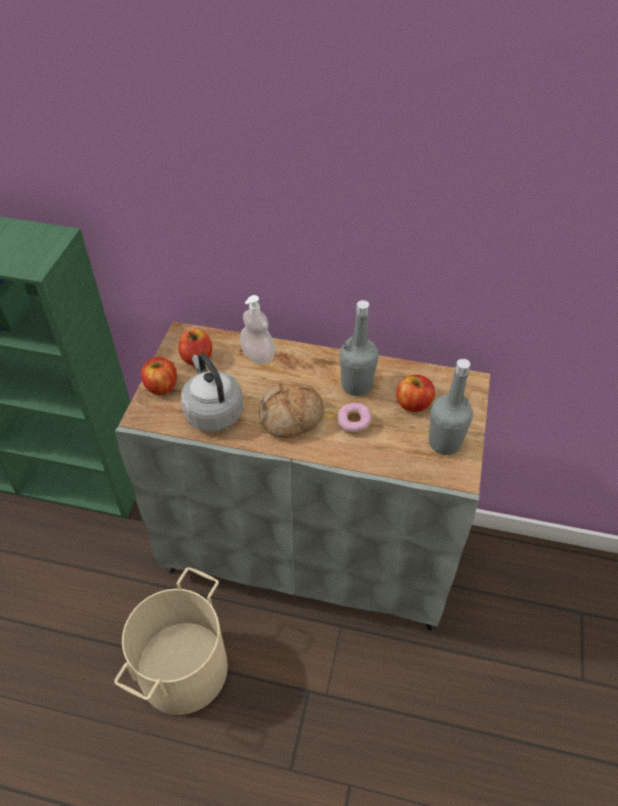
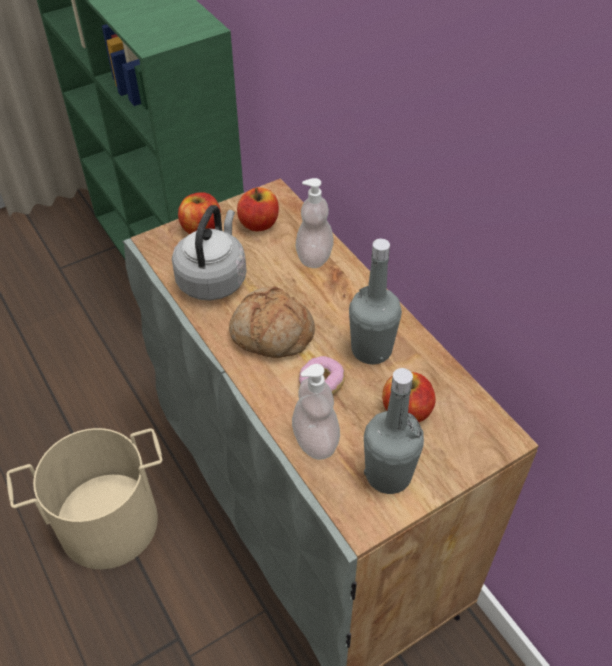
camera: 45 degrees right, 0 degrees up
none -> soap dispenser [292,364,340,460]

